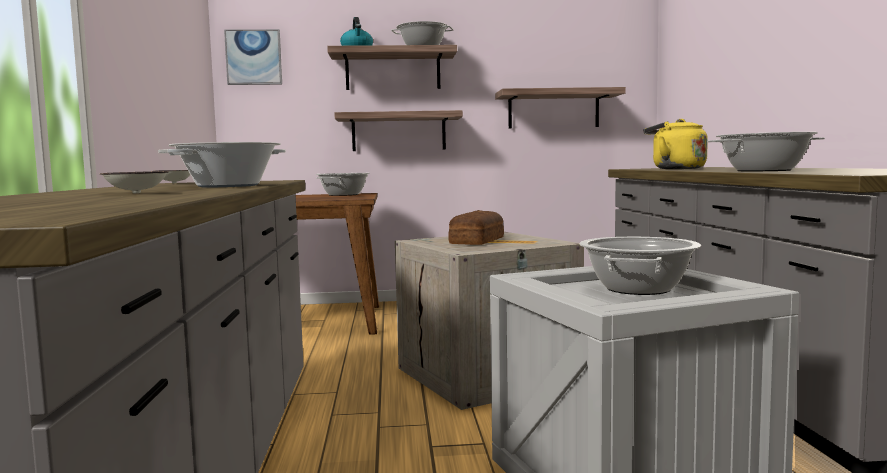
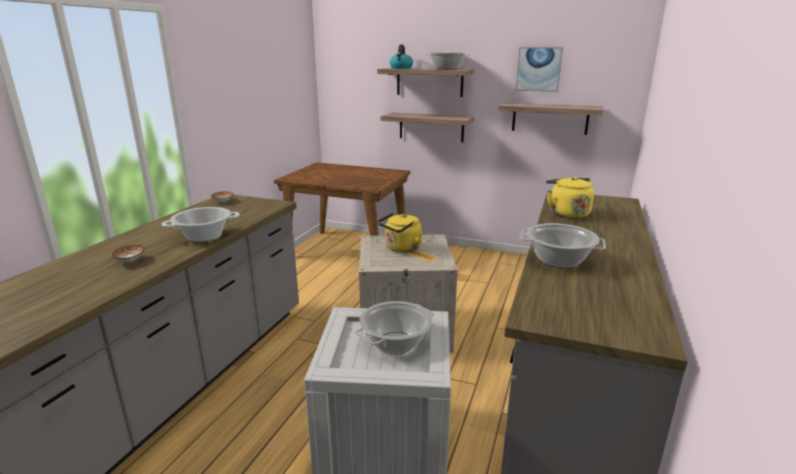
camera: 25 degrees right, 15 degrees up
picture [224,29,282,85] -> picture moved to [515,47,563,92]
cooking pot [316,173,370,196] -> none
bread [448,210,504,245] -> yellow kettle [377,213,422,253]

